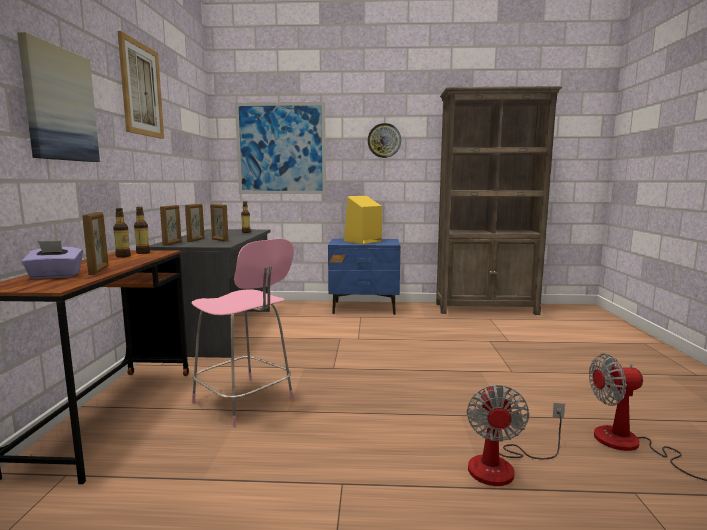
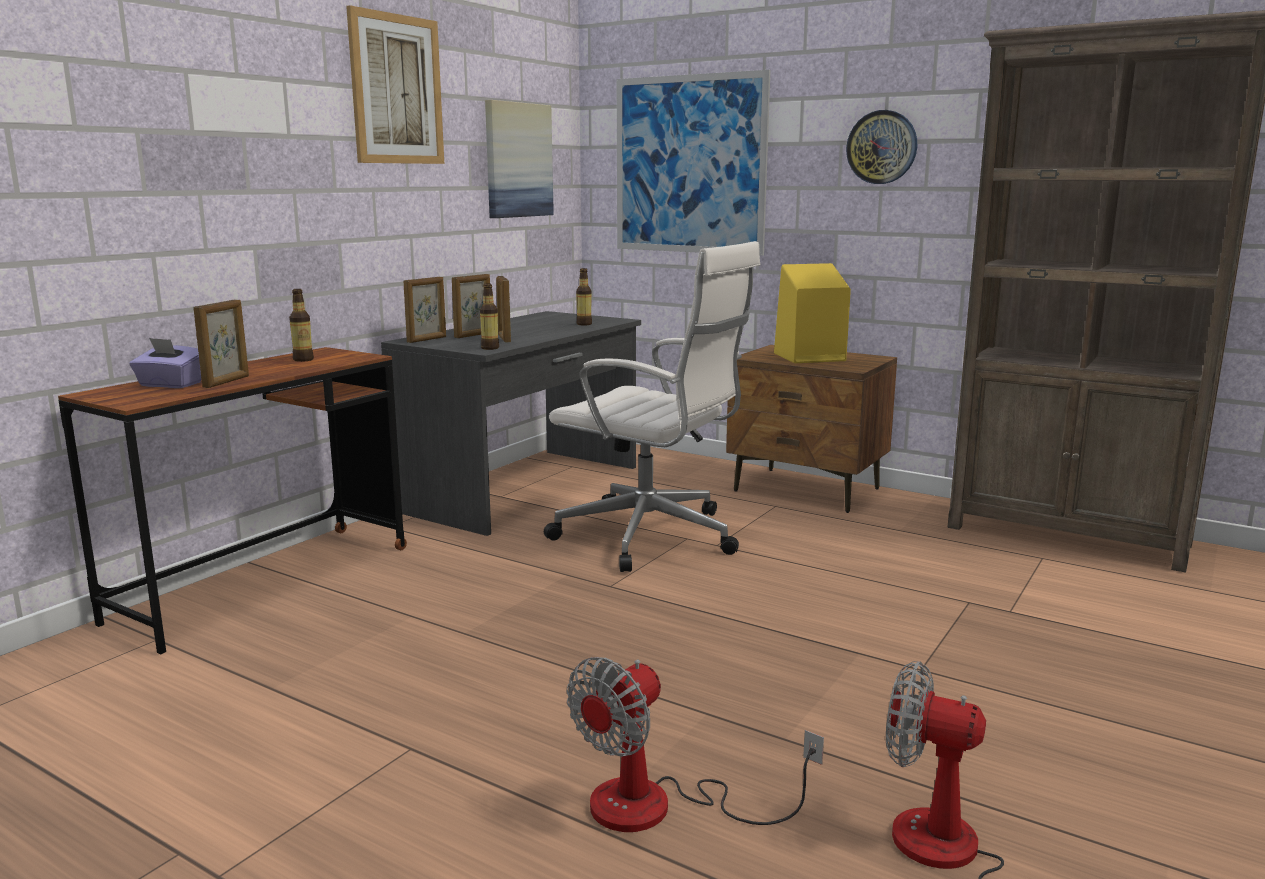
camera: 30 degrees right, 5 degrees up
picture [17,32,100,162] -> picture moved to [485,100,554,218]
bottle [134,207,150,254] -> bottle moved to [480,284,499,350]
pink chair [191,239,294,427] -> none
blue nightstand [328,239,401,315] -> brown nightstand [726,345,897,513]
none -> white office chair [544,241,760,572]

